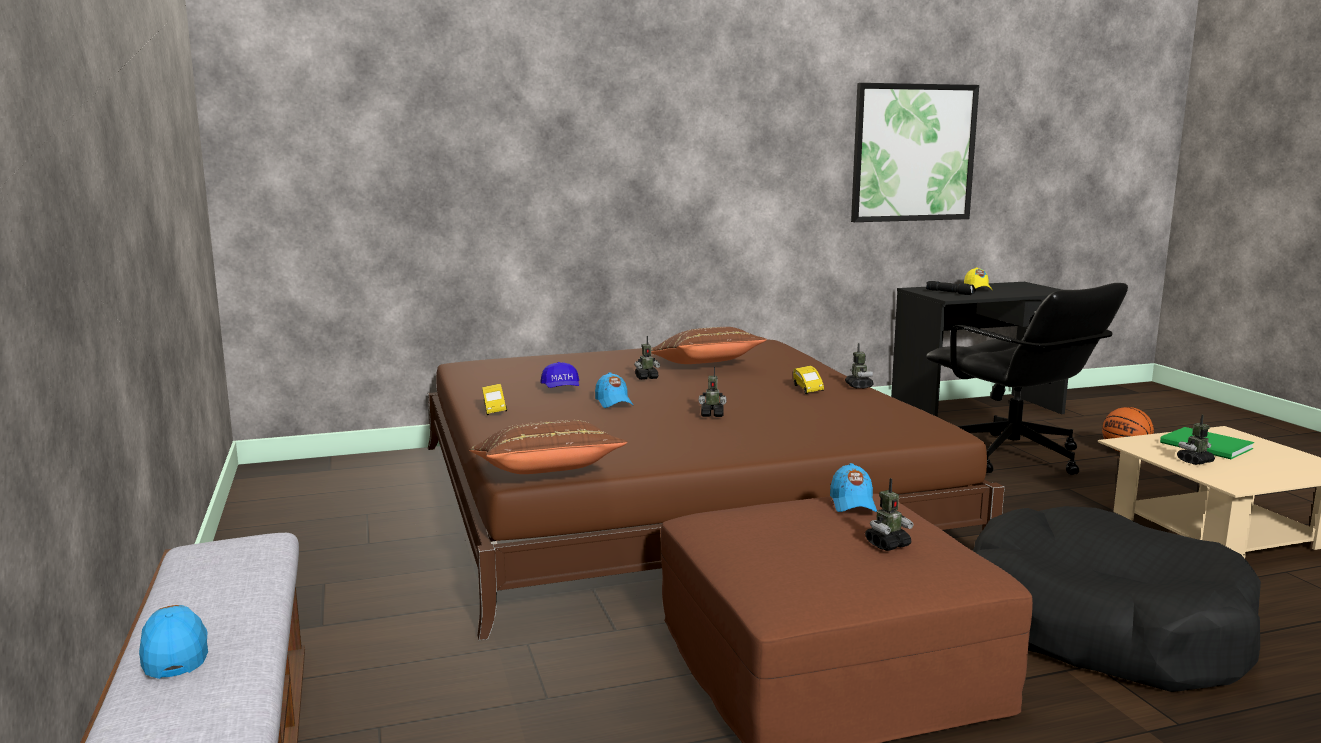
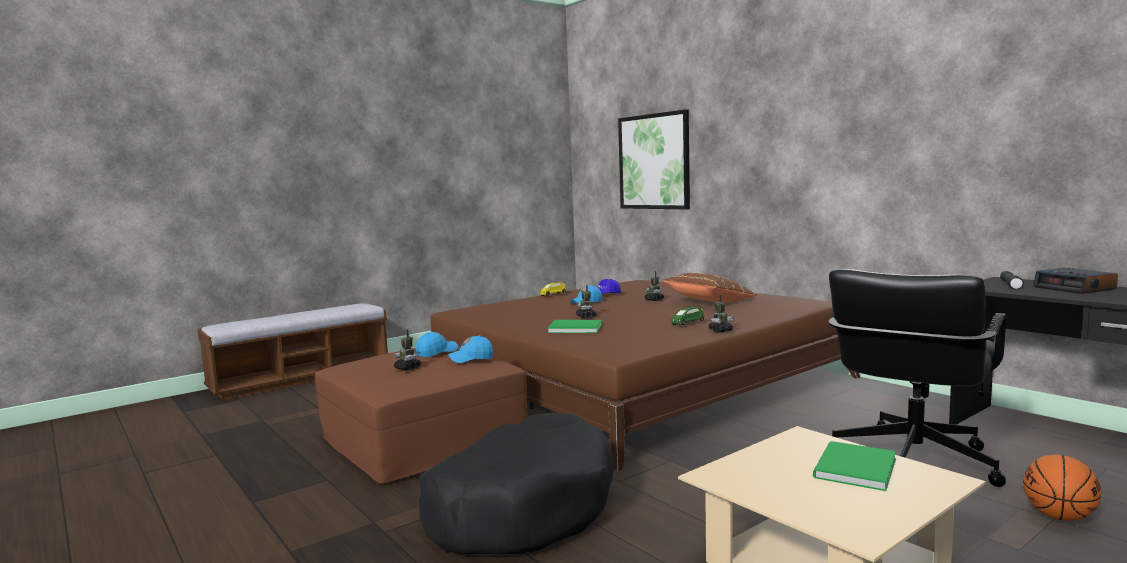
camera: 70 degrees right, 5 degrees down
blue cap [139,605,208,679] -> blue cap moved to [416,332,458,357]
brown pillow [469,420,627,474] -> none
yellow toy car [793,366,824,394] -> green toy car [671,307,704,325]
picture [851,83,979,222] -> picture moved to [618,109,690,209]
yellow cap [964,267,993,290] -> alarm clock [1033,268,1118,294]
toy robot [1177,415,1215,465] -> none
none -> green book [548,320,602,333]

